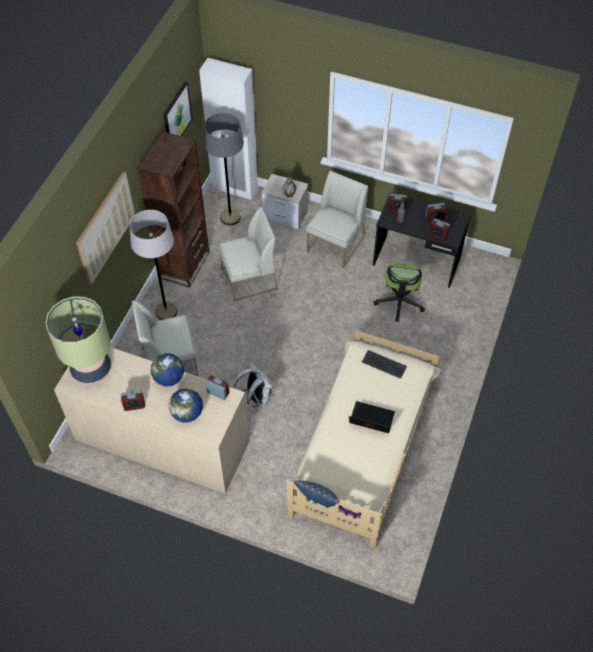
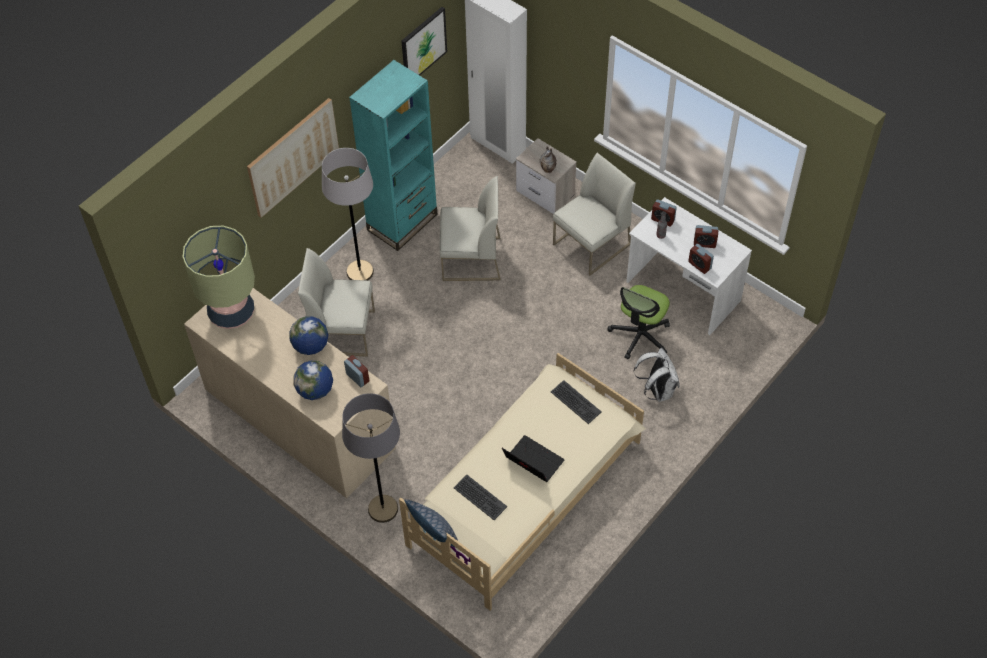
camera: 20 degrees right, 0 degrees up
alarm clock [121,390,145,411] -> none
brown bookcase [137,131,210,288] -> turquoise bookcase [349,60,437,251]
grey floor lamp [204,113,244,226] -> grey floor lamp moved to [342,393,400,523]
white backpack [234,363,274,407] -> white backpack moved to [634,348,680,402]
black desk [373,192,471,288] -> white desk [626,197,752,335]
none -> keyboard [454,475,507,520]

